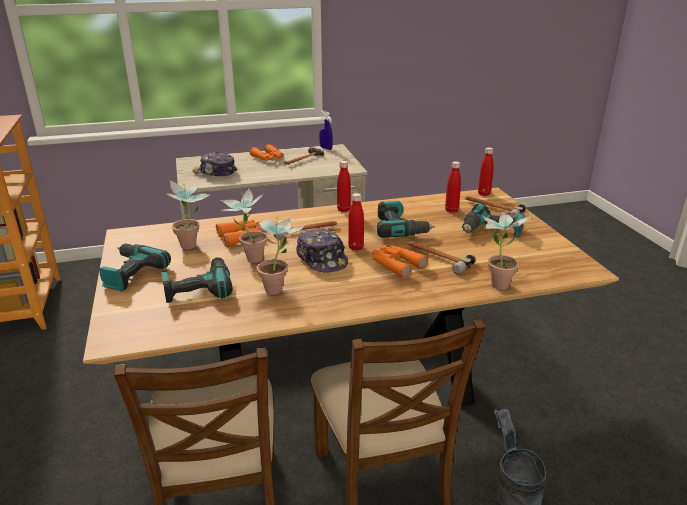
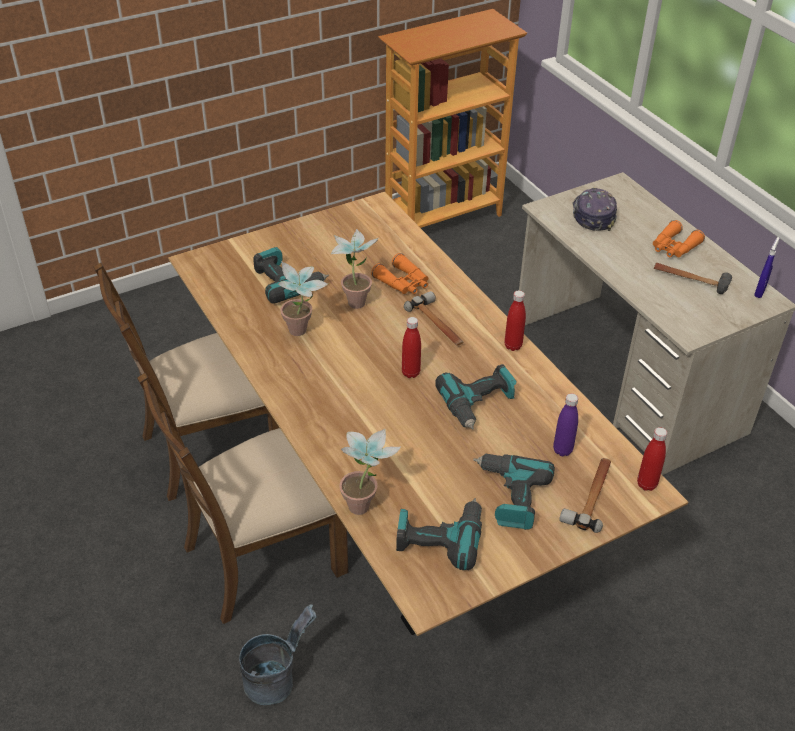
camera: 75 degrees right, 15 degrees up
power drill [99,243,171,292] -> power drill moved to [396,498,482,570]
potted plant [165,180,211,249] -> none
cap [296,228,348,273] -> none
orange binoculars [372,245,428,279] -> none
hammer [408,241,476,274] -> none
red bottle [445,161,461,213] -> purple bottle [553,393,578,456]

